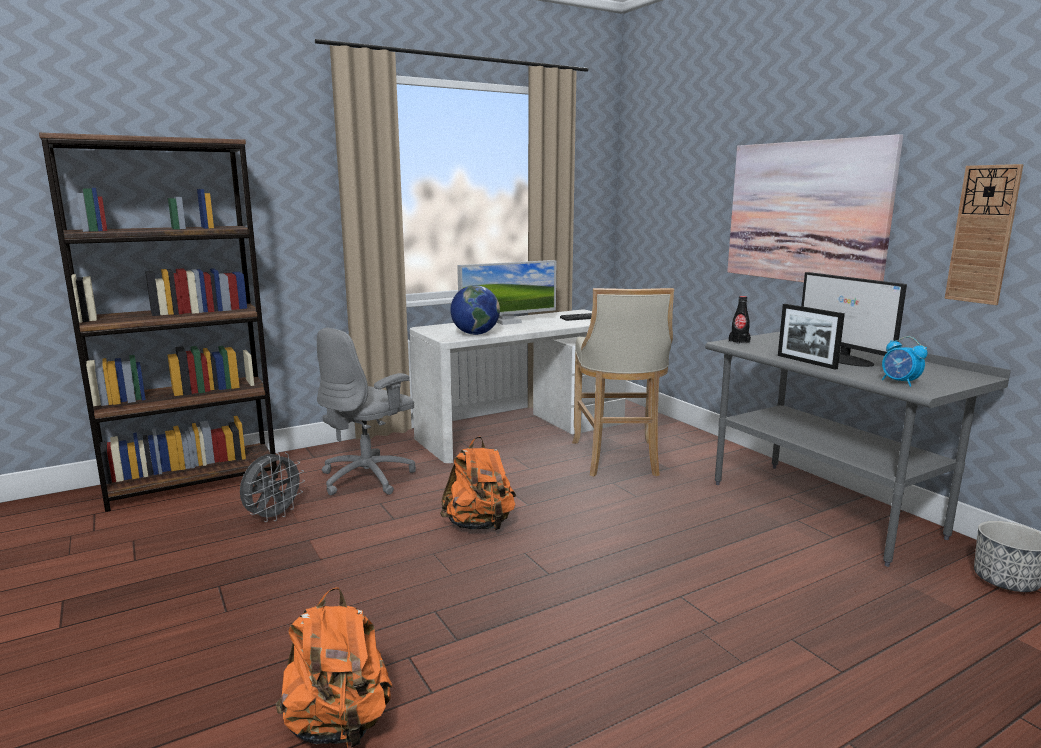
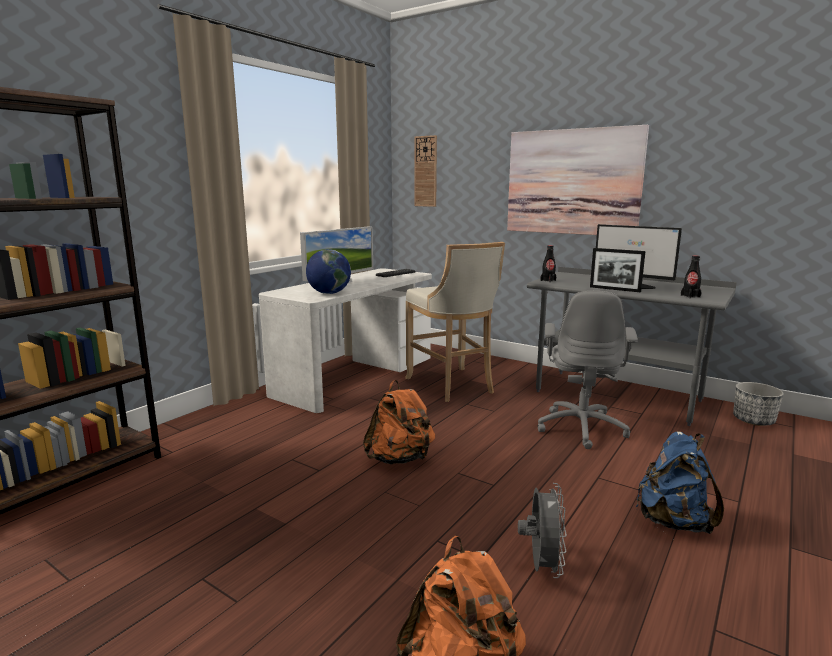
camera: 25 degrees left, 0 degrees up
grey fan [240,453,305,522] -> grey fan moved to [518,483,567,578]
grey office chair [317,328,416,495] -> grey office chair moved to [538,291,638,449]
alarm clock [882,336,928,387] -> black bottle [681,255,702,298]
wall clock [945,164,1024,305] -> wall clock moved to [414,135,437,207]
none -> blue backpack [636,431,724,534]

